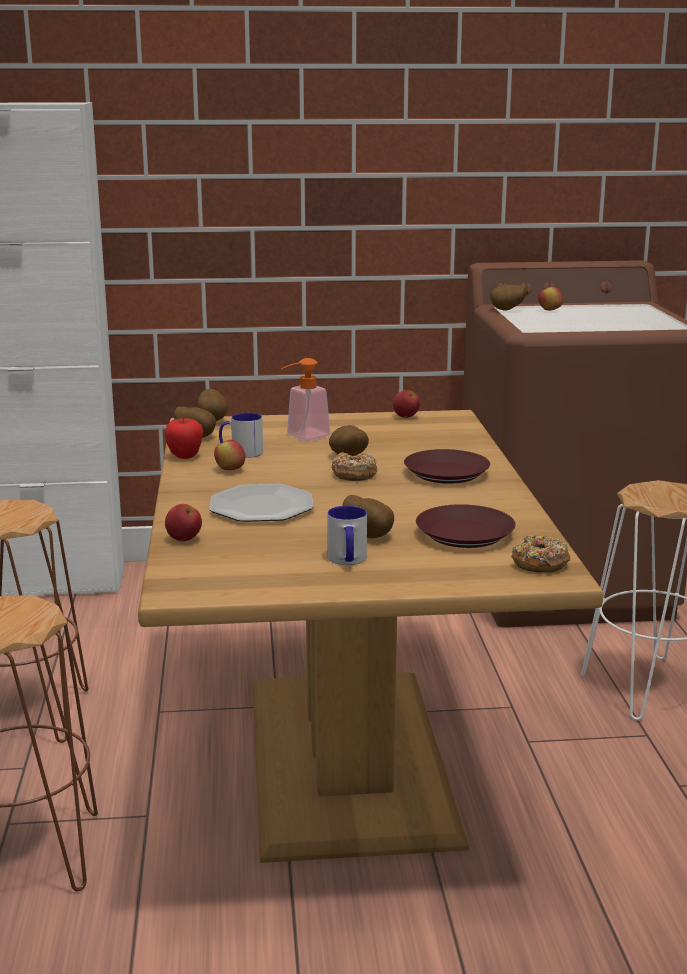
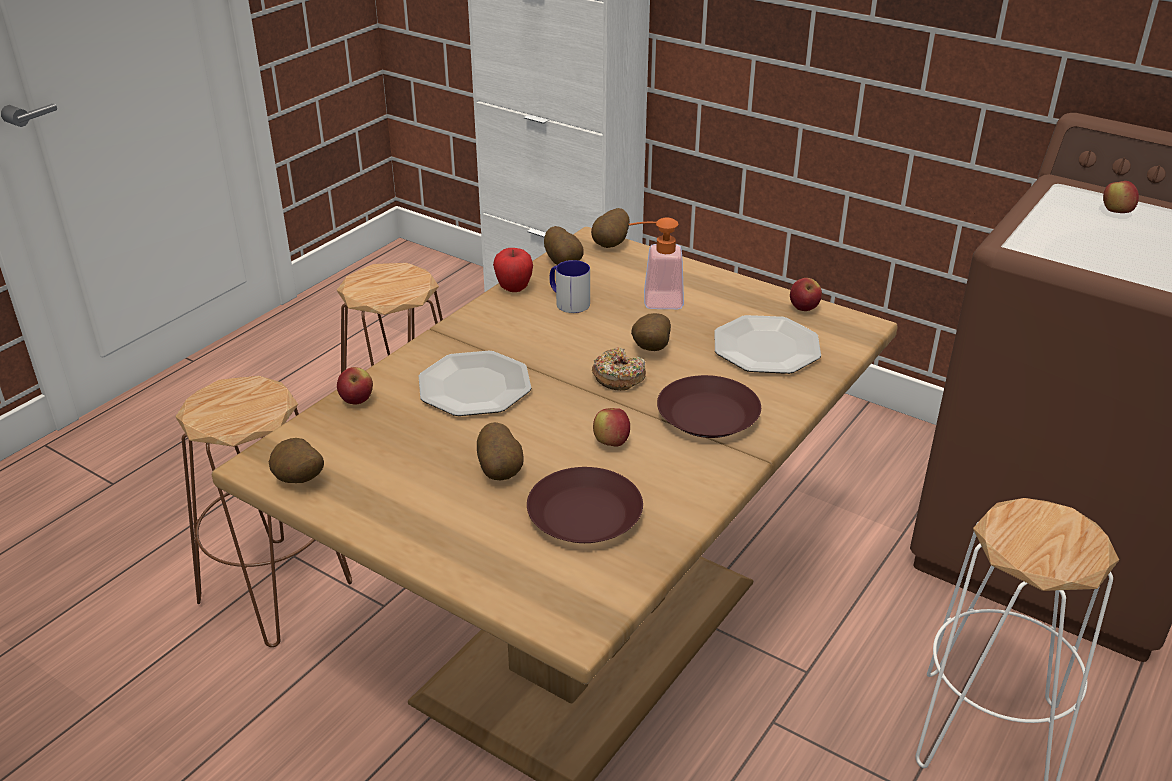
camera: 40 degrees right, 15 degrees up
apple [214,440,245,470] -> apple moved to [593,408,630,447]
mug [327,506,367,565] -> none
potato [490,285,527,311] -> potato moved to [269,438,324,483]
donut [511,534,570,573] -> none
none -> plate [714,315,821,374]

